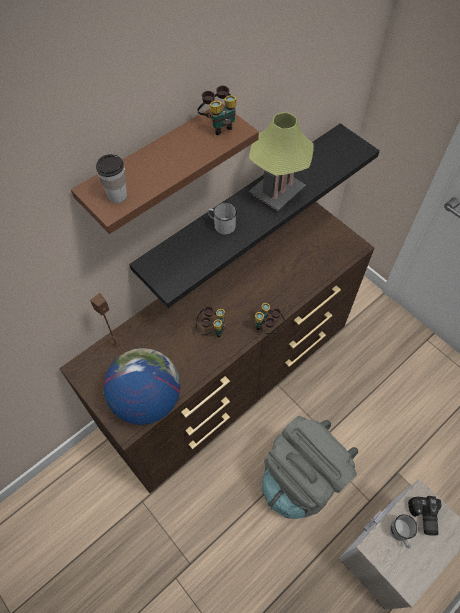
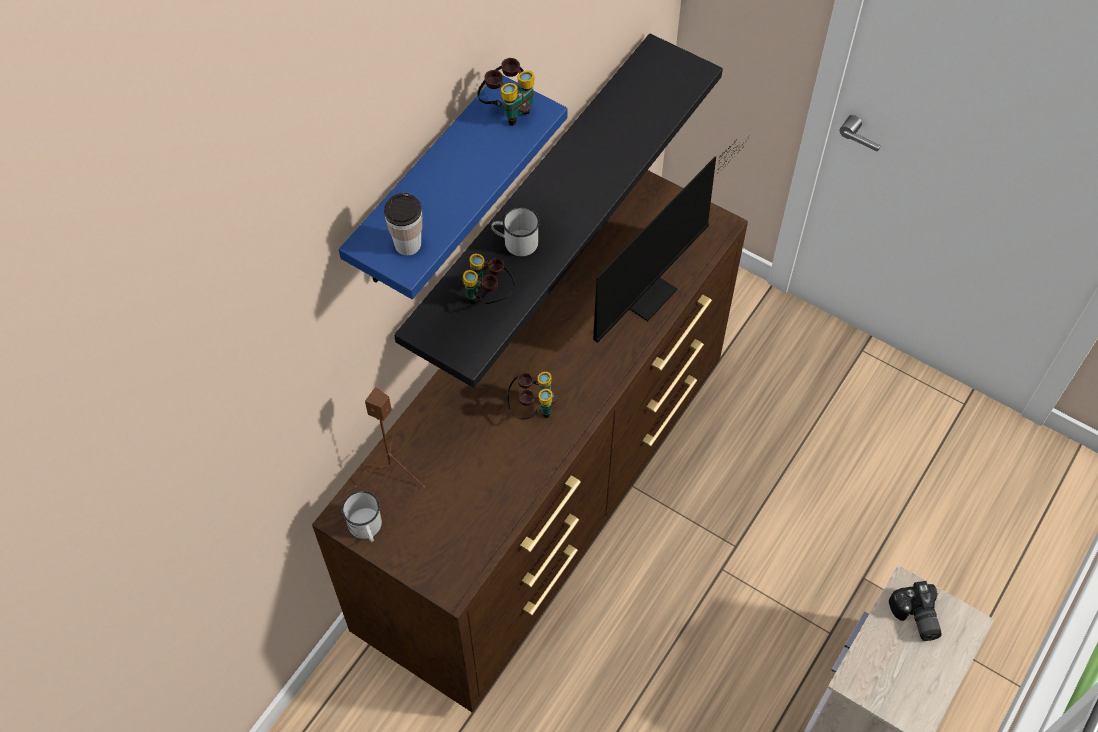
camera: 15 degrees left, 0 degrees up
brown shelf [71,104,259,234] -> blue shelf [339,76,568,299]
globe [104,348,180,425] -> none
table lamp [249,112,313,211] -> none
binoculars [255,303,285,334] -> binoculars moved to [462,253,515,304]
grey backpack [262,416,358,519] -> none
white mug [390,514,418,548] -> white mug moved to [342,491,382,542]
none -> monitor [593,135,750,343]

